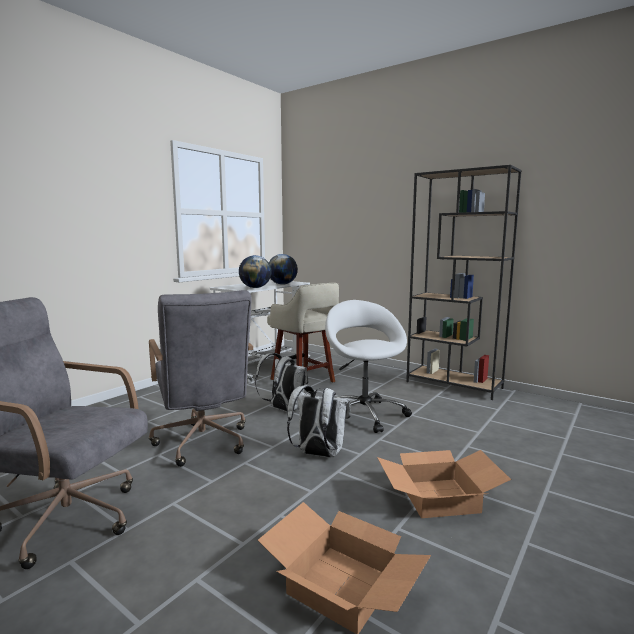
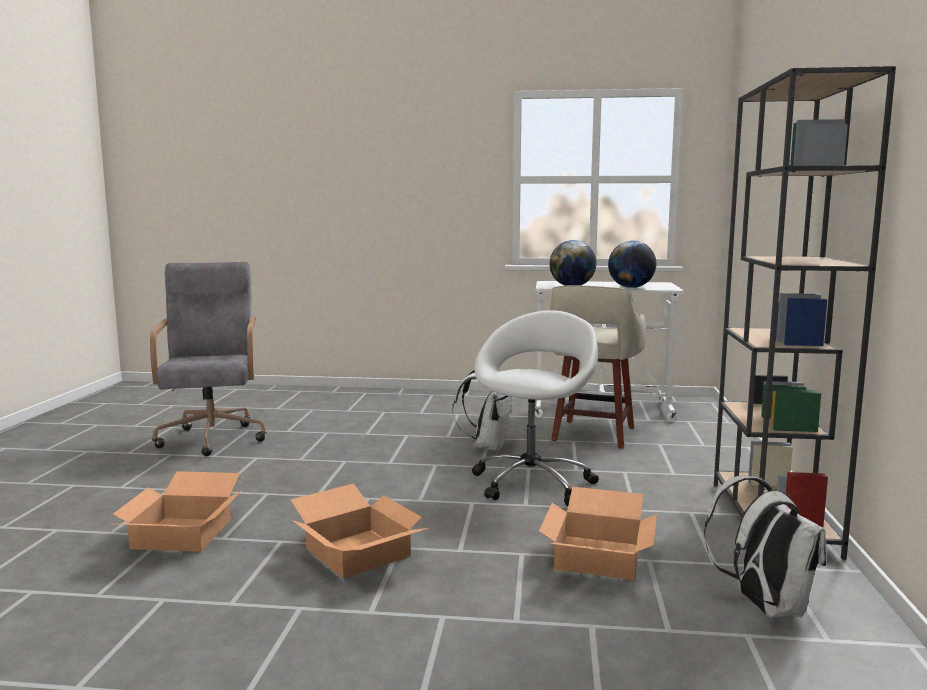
camera: 60 degrees right, 0 degrees up
grey office chair [148,290,253,467] -> none
white backpack [287,385,351,458] -> white backpack moved to [704,475,827,617]
none -> cardboard box [539,487,657,580]

